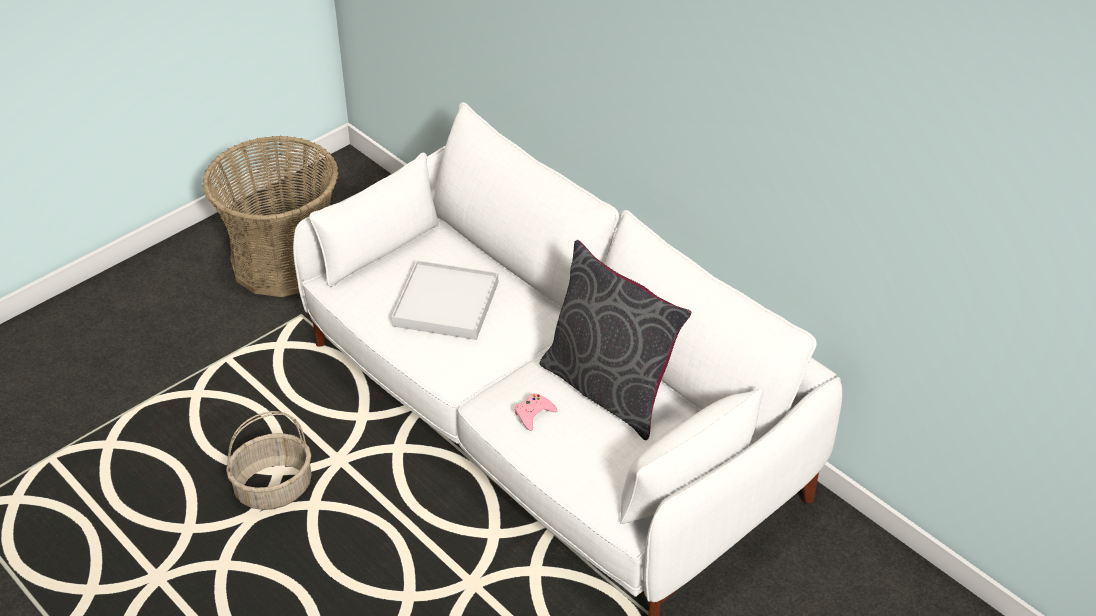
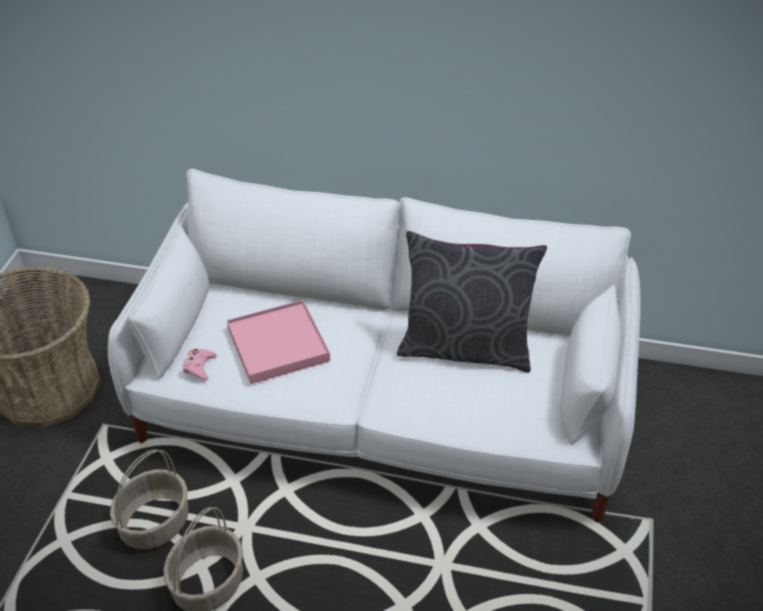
camera: 35 degrees left, 0 degrees up
white tray [392,260,498,340] -> pink tray [227,300,330,384]
pink game controller [514,393,557,431] -> pink game controller moved to [183,349,217,380]
none -> basket [110,449,188,549]

